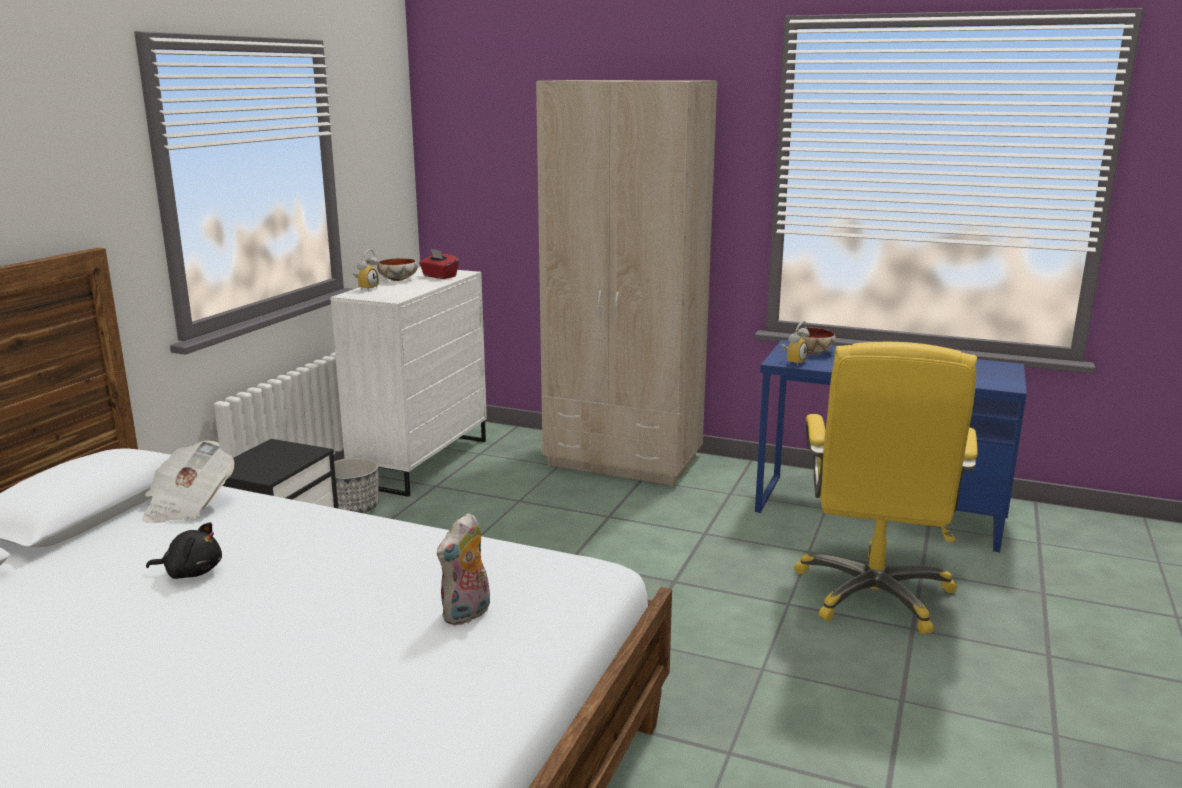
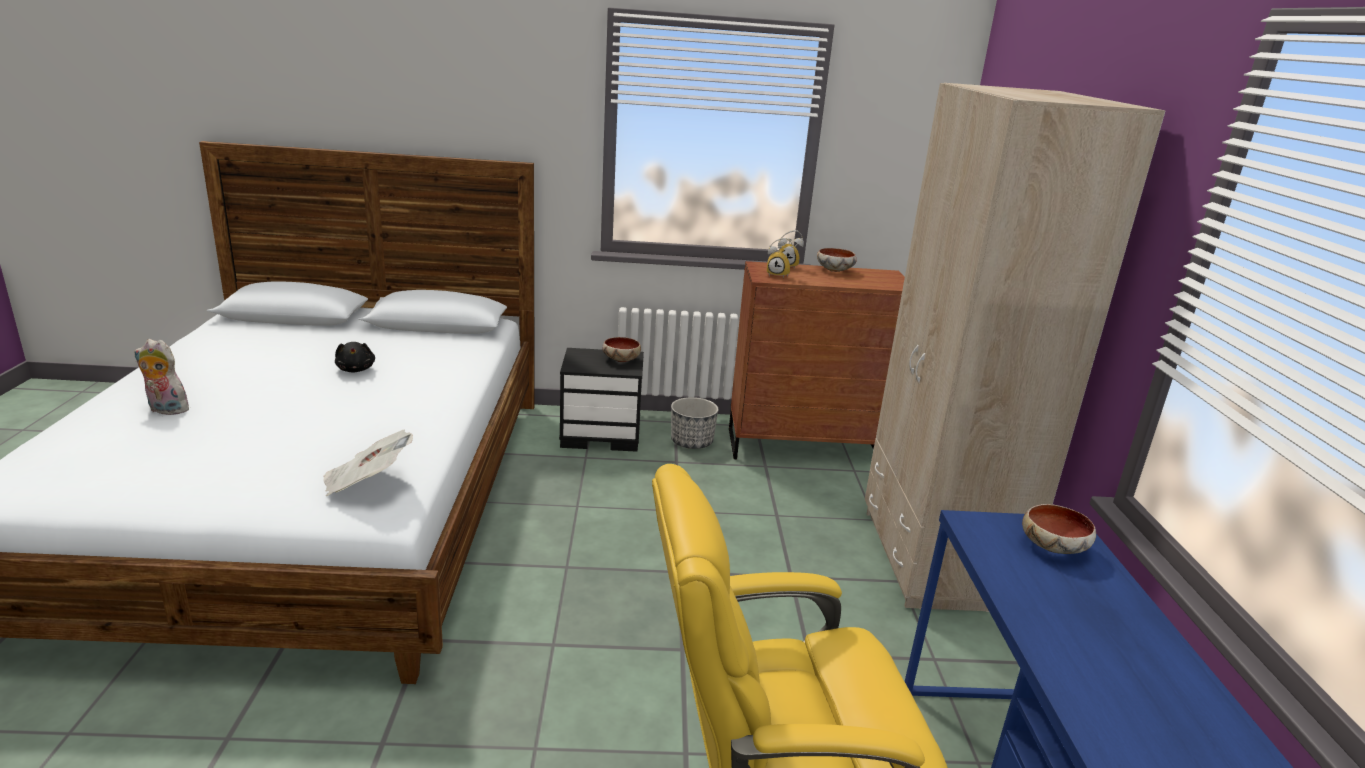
camera: 65 degrees right, 5 degrees up
newspaper [142,440,234,523] -> newspaper moved to [323,429,413,496]
white dresser [330,267,487,497] -> brown dresser [729,261,905,459]
red tissue box [419,248,459,279] -> none
plush toy [437,513,490,625] -> plush toy moved to [134,339,189,415]
alarm clock [781,321,810,366] -> alarm clock moved to [767,238,795,278]
none -> bowl [602,337,641,362]

